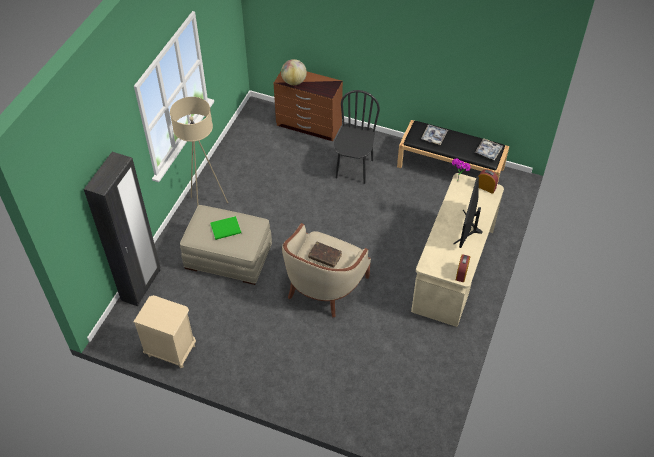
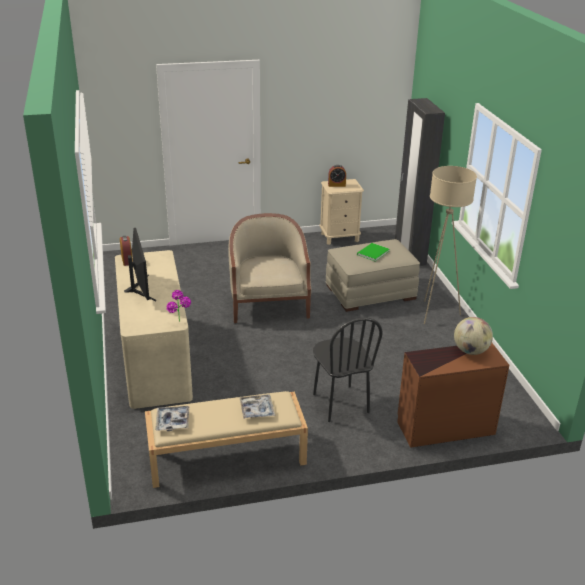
camera: 145 degrees right, 20 degrees down
brown book [308,242,342,268] -> none
black bench [397,120,509,184] -> beige bench [145,391,308,488]
alarm clock [478,169,498,194] -> alarm clock moved to [328,165,346,187]

